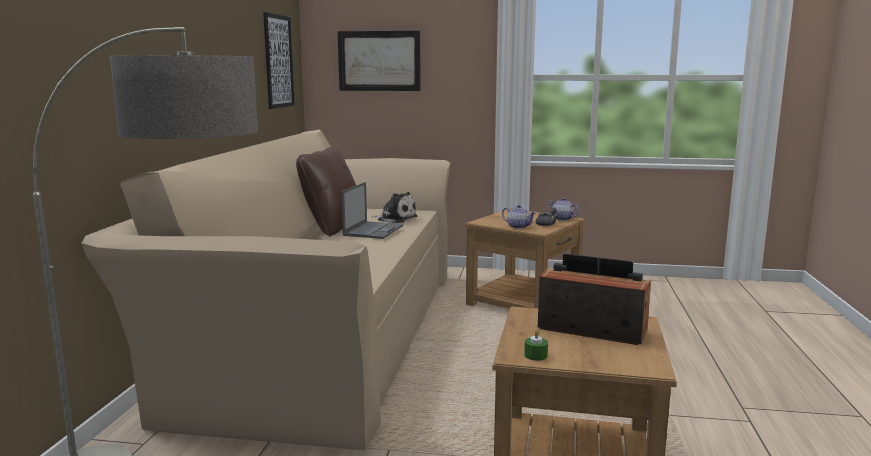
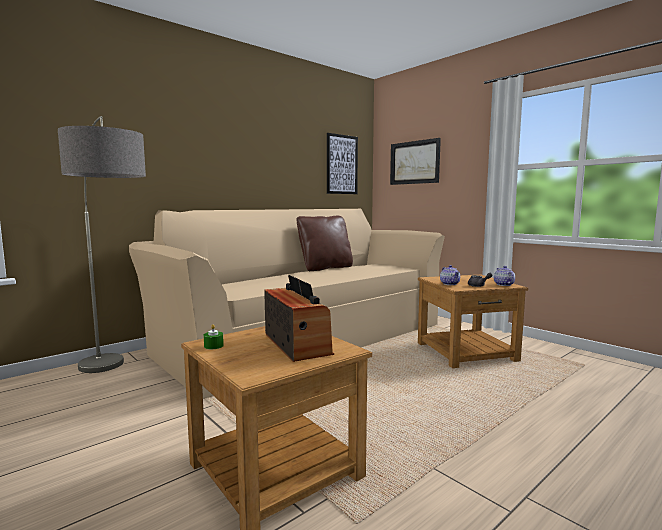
camera: 40 degrees right, 5 degrees down
laptop [342,182,403,239] -> none
plush toy [373,192,418,223] -> none

